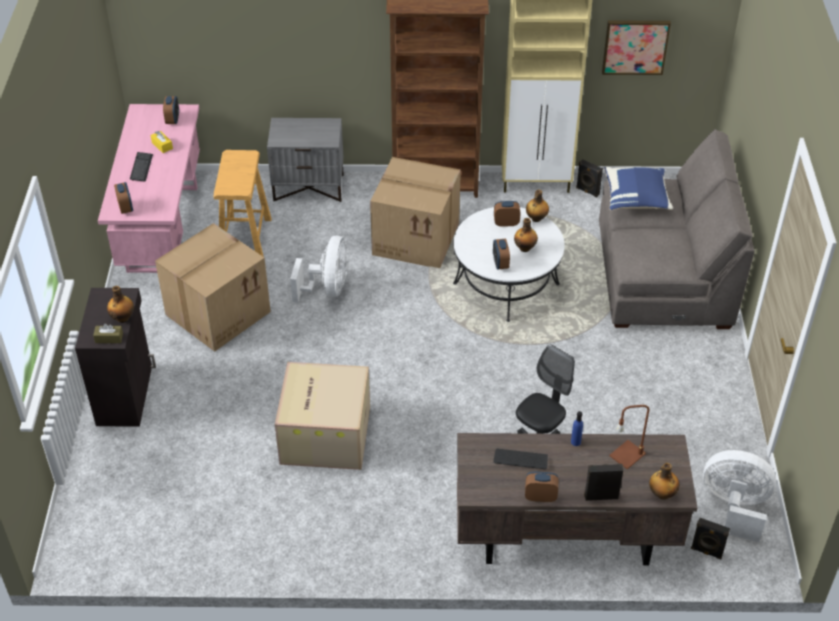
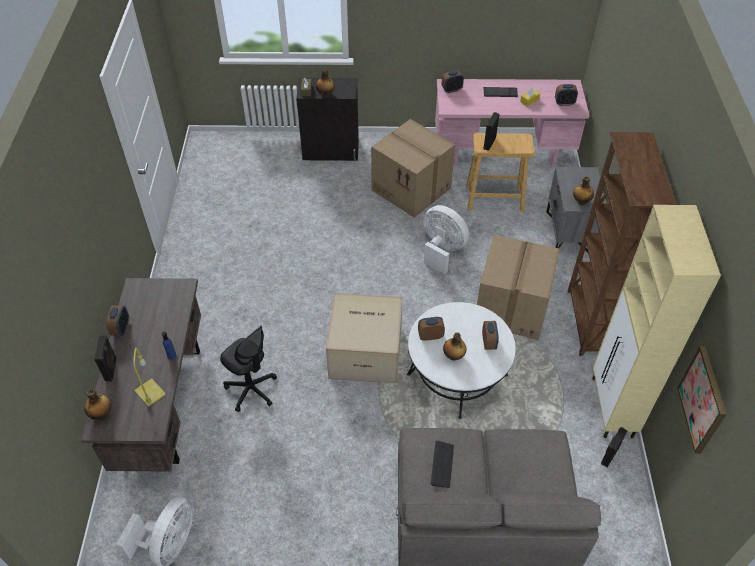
camera: 90 degrees right, 5 degrees up
cardboard box [275,362,370,470] -> cardboard box moved to [326,293,402,383]
white fan [290,236,349,302] -> white fan turned 150 degrees counterclockwise [423,205,469,274]
keyboard [493,449,548,469] -> keyboard moved to [431,441,454,488]
bottle [526,189,549,222] -> bottle moved to [573,176,594,205]
blue pillow [604,167,673,211] -> none
brown table lamp [609,405,650,469] -> yellow table lamp [133,348,166,407]
black speaker [691,518,730,559] -> black speaker moved to [483,112,499,151]

